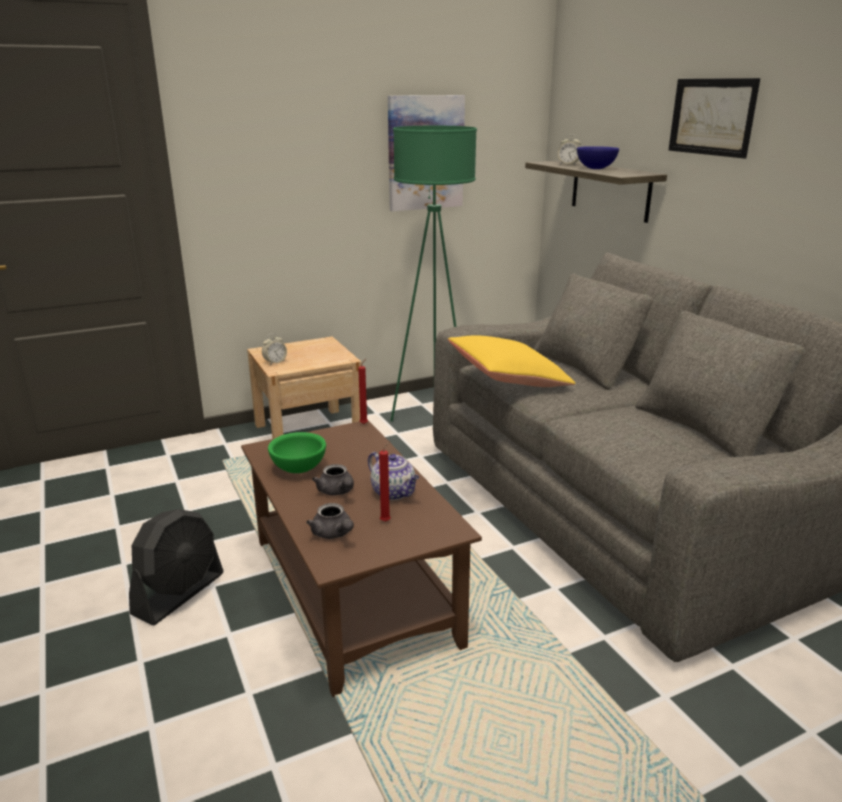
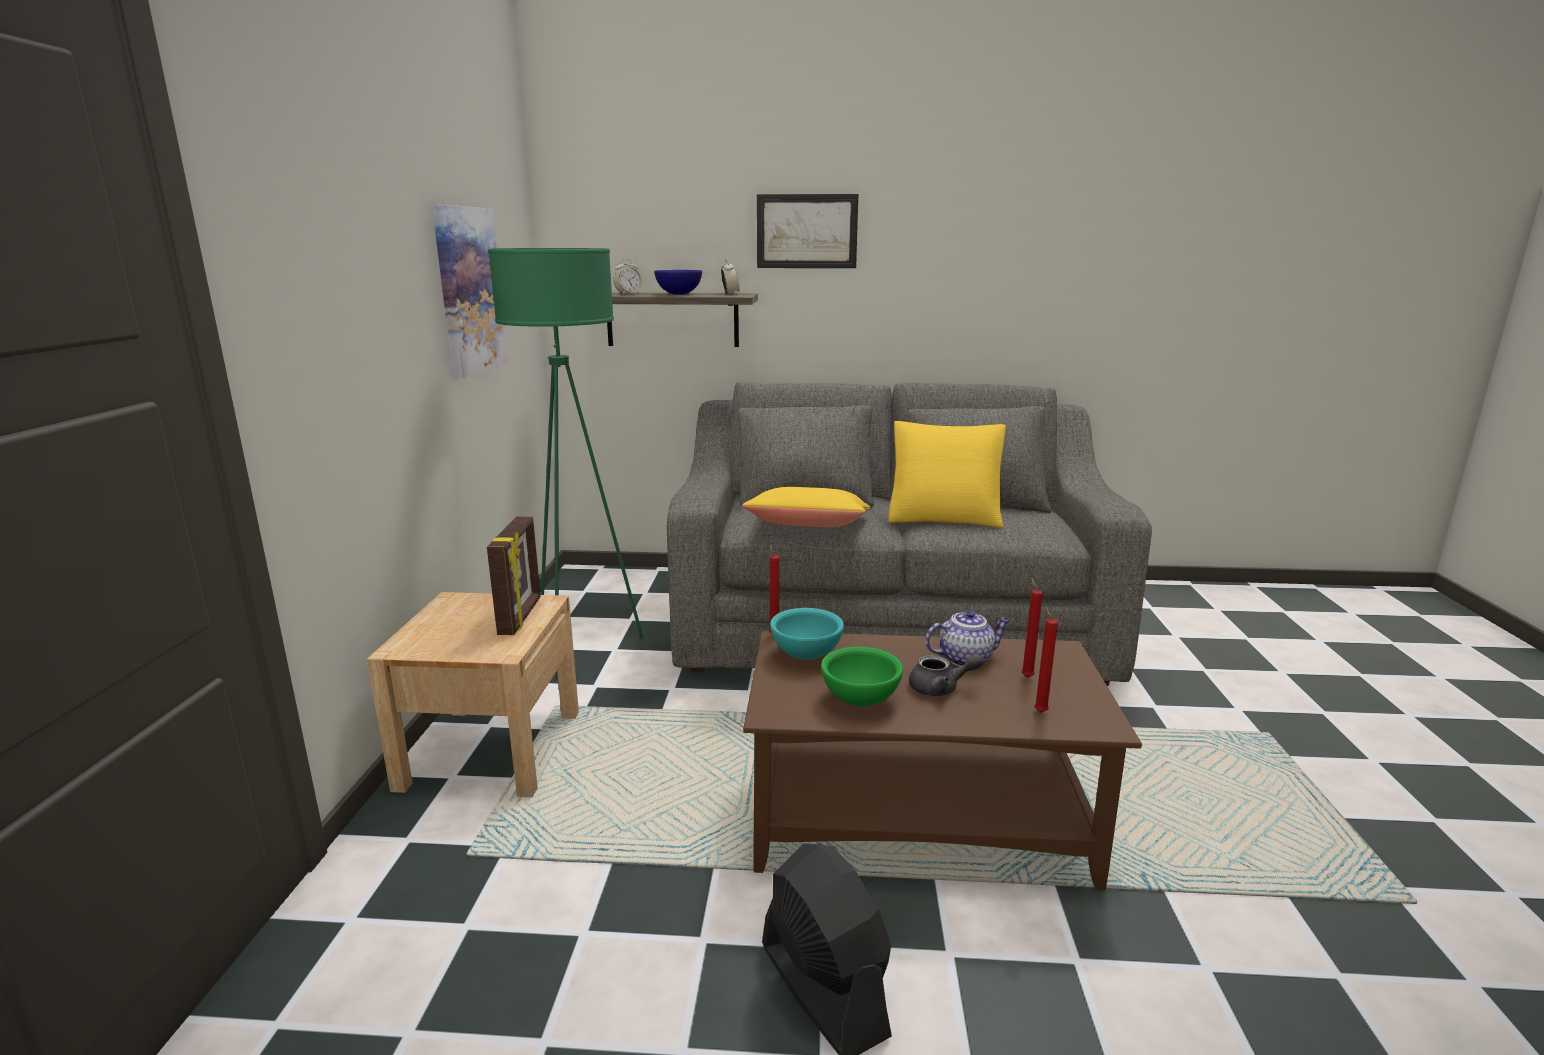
camera: 60 degrees left, 5 degrees down
alarm clock [262,333,287,365] -> alarm clock moved to [721,258,739,294]
grey teapot [306,503,354,539] -> red candle [1034,606,1058,713]
none -> picture frame [487,516,541,635]
none -> turquoise bowl [770,608,844,660]
none -> yellow pillow [889,421,1006,528]

